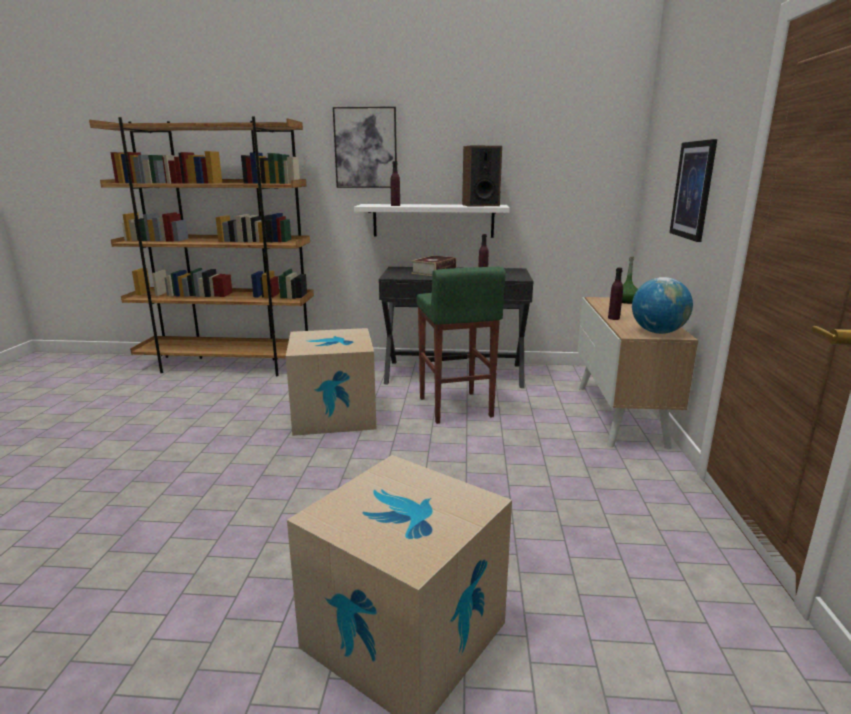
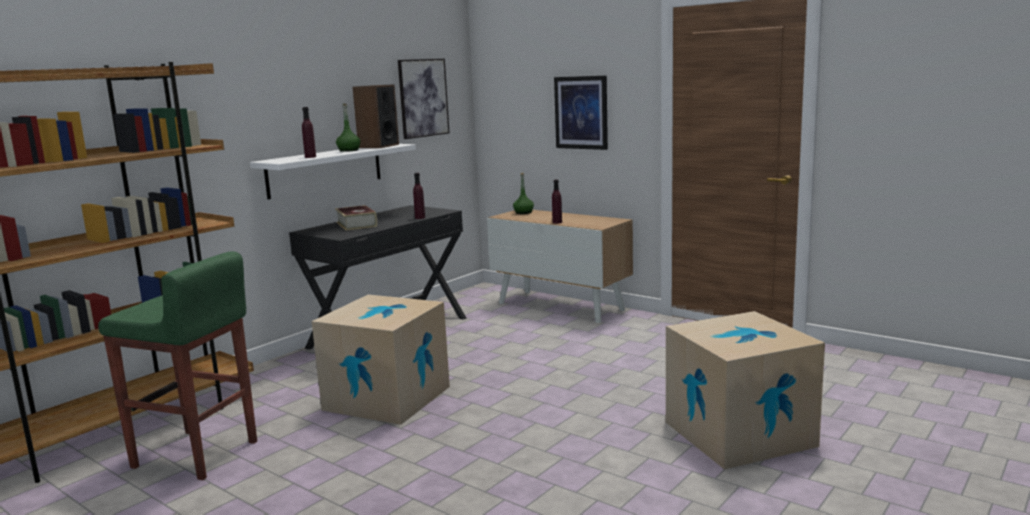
camera: 55 degrees left, 5 degrees down
picture [333,107,397,188] -> picture moved to [398,59,450,139]
green stool [416,267,506,424] -> green stool moved to [98,251,257,480]
globe [632,277,693,334] -> none
none -> green bottle [336,104,361,152]

